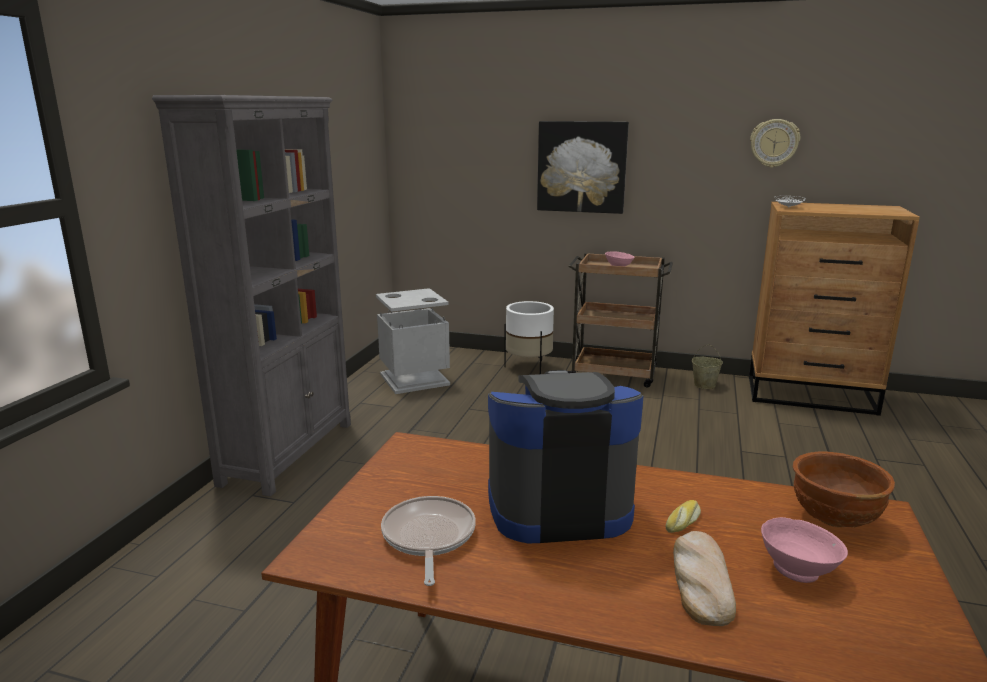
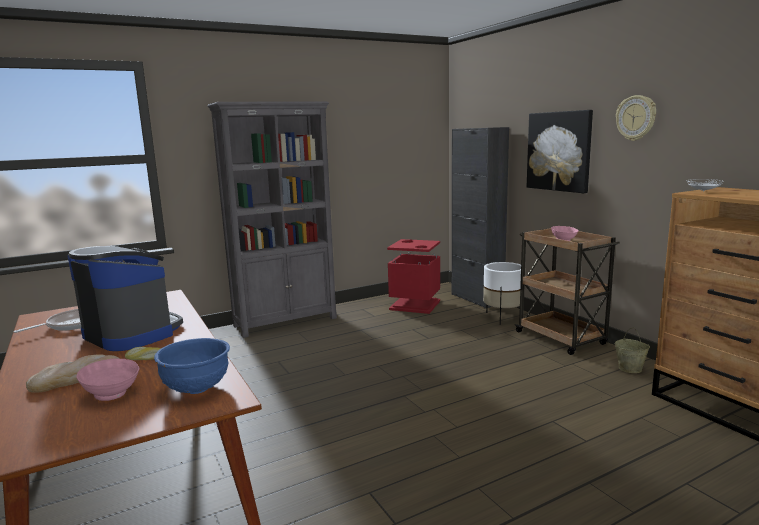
camera: 45 degrees right, 5 degrees down
grey trash can [376,288,450,394] -> red trash can [387,239,440,314]
wall clock [750,119,800,168] -> wall clock moved to [616,95,656,141]
brown bowl [793,451,895,528] -> blue bowl [154,338,230,394]
none -> black cabinet [452,127,509,308]

